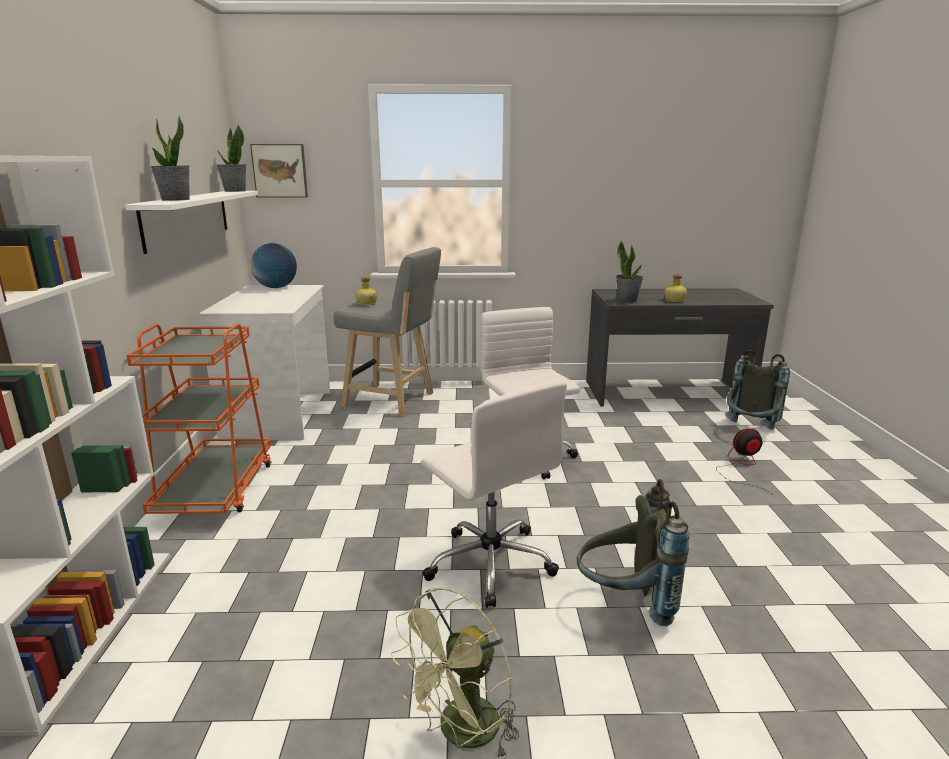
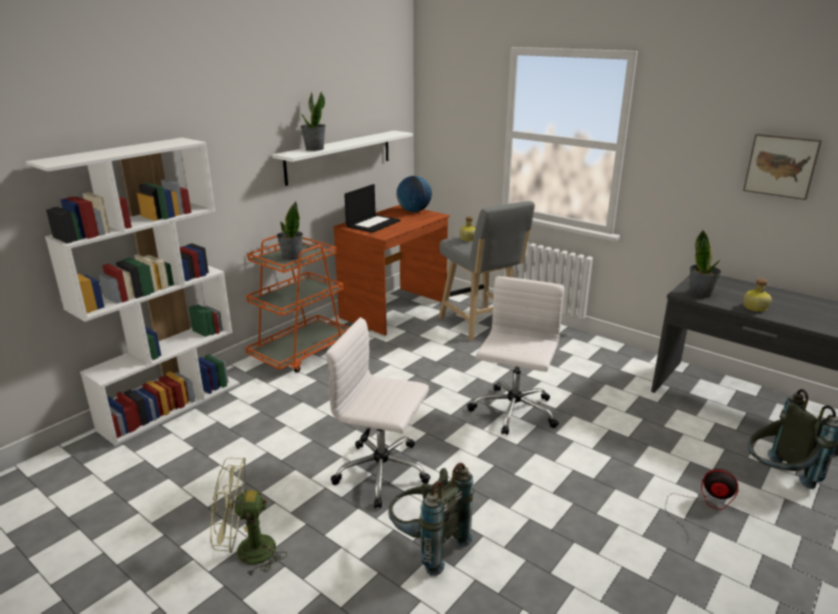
camera: 40 degrees right, 5 degrees up
white desk [199,285,330,440] -> brown desk [333,205,450,336]
potted plant [217,124,247,192] -> potted plant moved to [277,201,303,260]
picture [250,144,308,197] -> picture moved to [743,133,822,200]
white office chair [421,382,567,608] -> white office chair turned 105 degrees clockwise [326,317,430,509]
none -> laptop [344,184,401,233]

